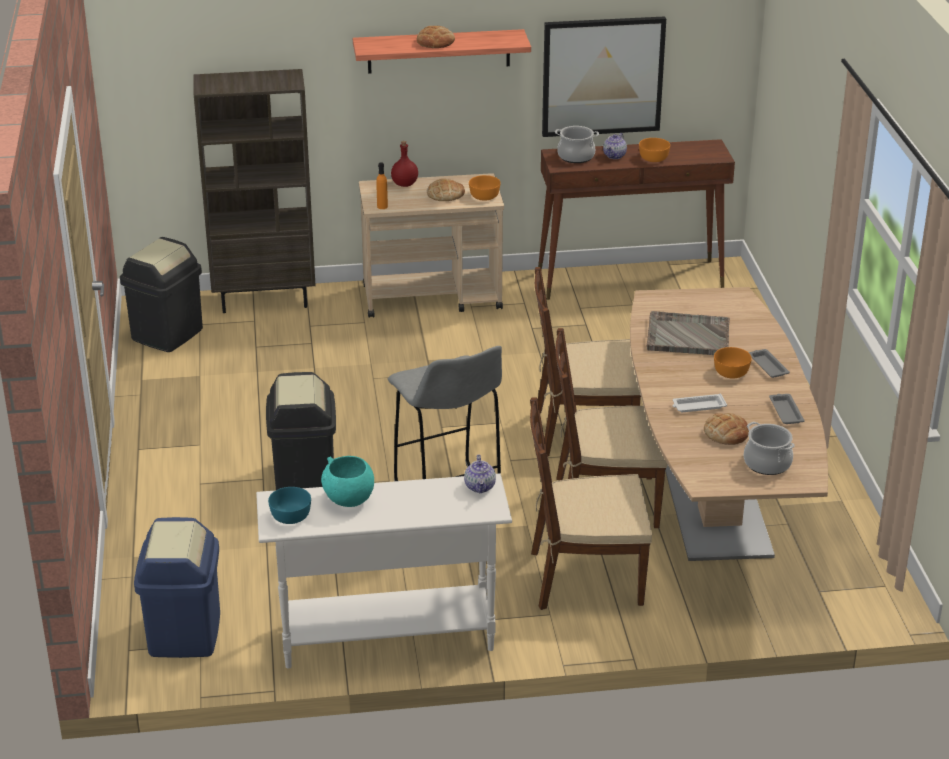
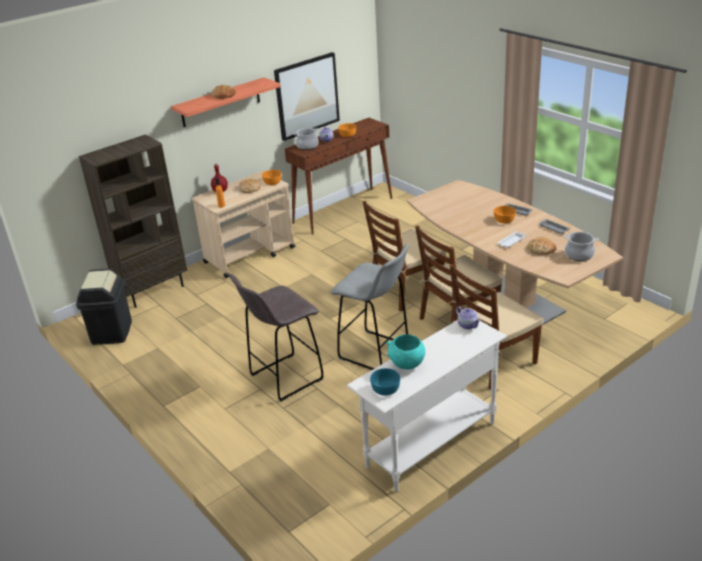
camera: 30 degrees left, 0 degrees up
blue trash can [134,517,220,658] -> none
black trash can [266,372,336,490] -> grey stool [229,274,324,401]
grey tray [647,311,730,355] -> none

